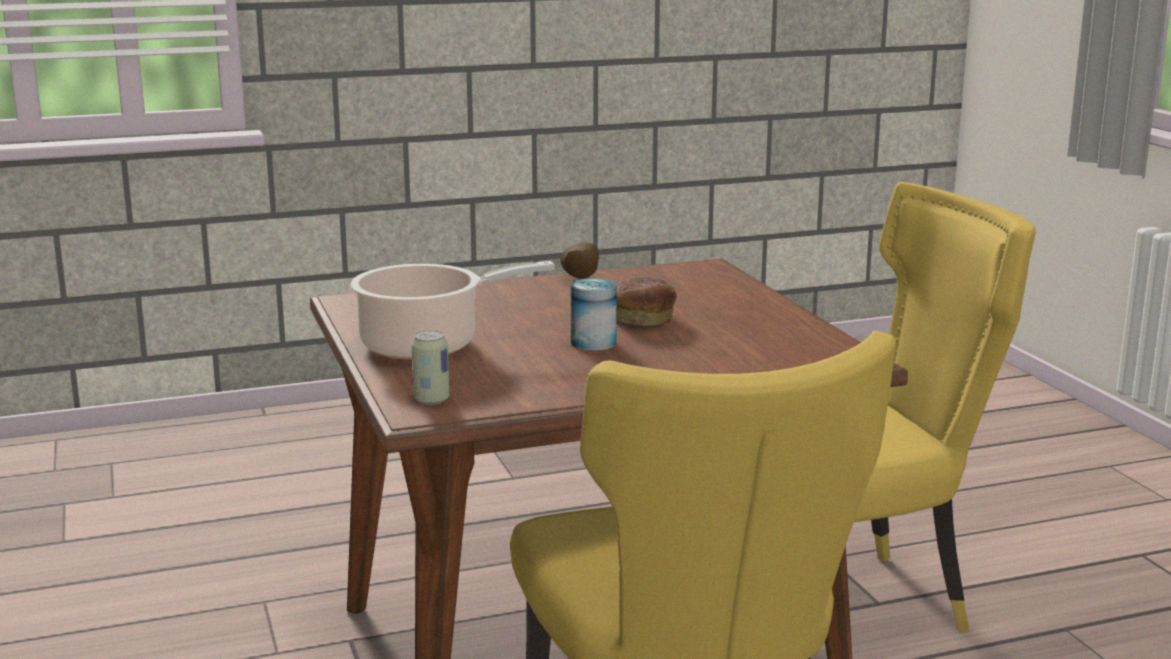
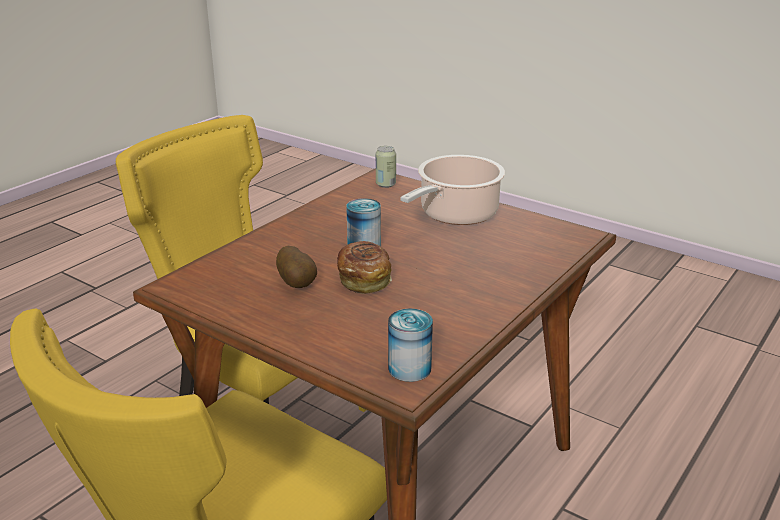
camera: 145 degrees right, 10 degrees up
potato [560,242,599,279] -> potato moved to [276,246,317,288]
none -> can [388,309,433,382]

